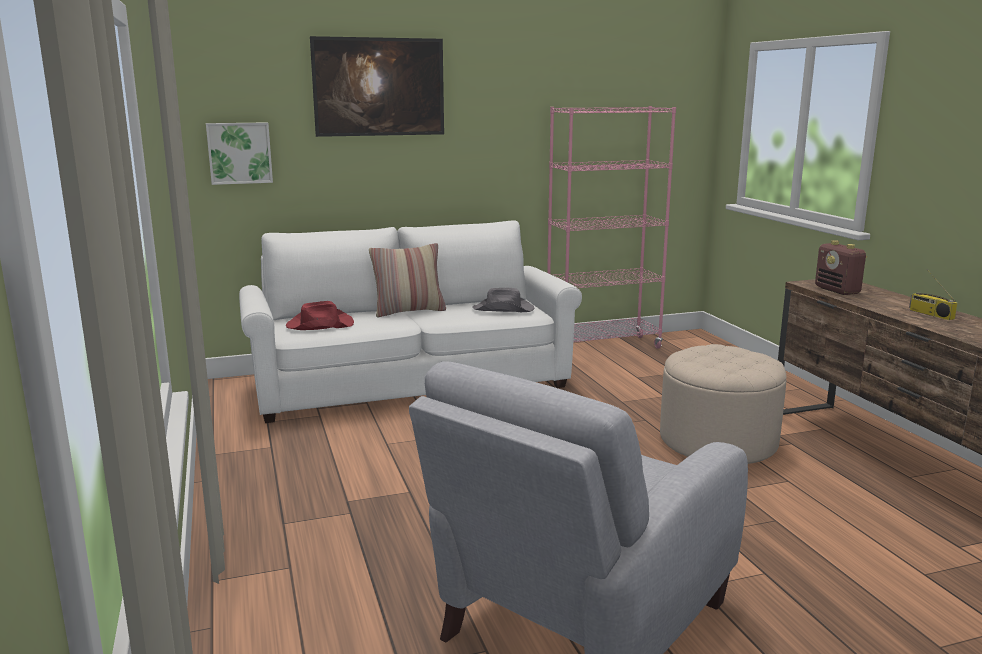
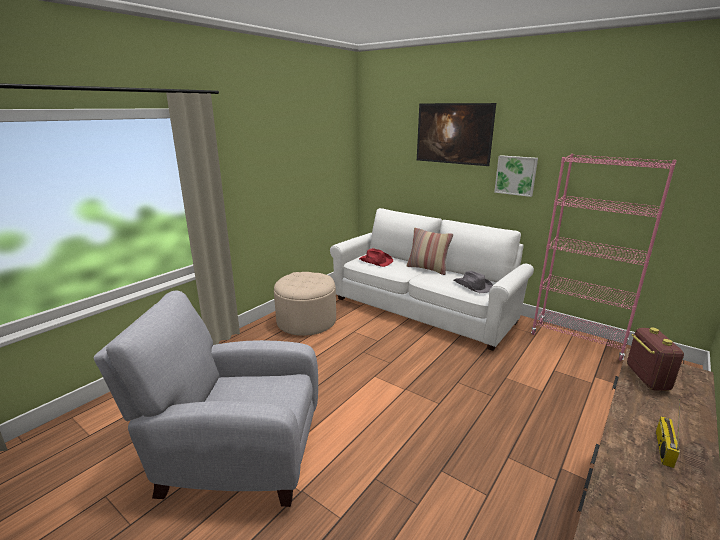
camera: 55 degrees right, 5 degrees up
picture [206,122,273,185] -> picture moved to [494,155,538,197]
beige ottoman [660,344,786,464] -> beige ottoman moved to [274,272,336,336]
radio [815,240,867,295] -> radio turned 150 degrees clockwise [627,328,684,391]

